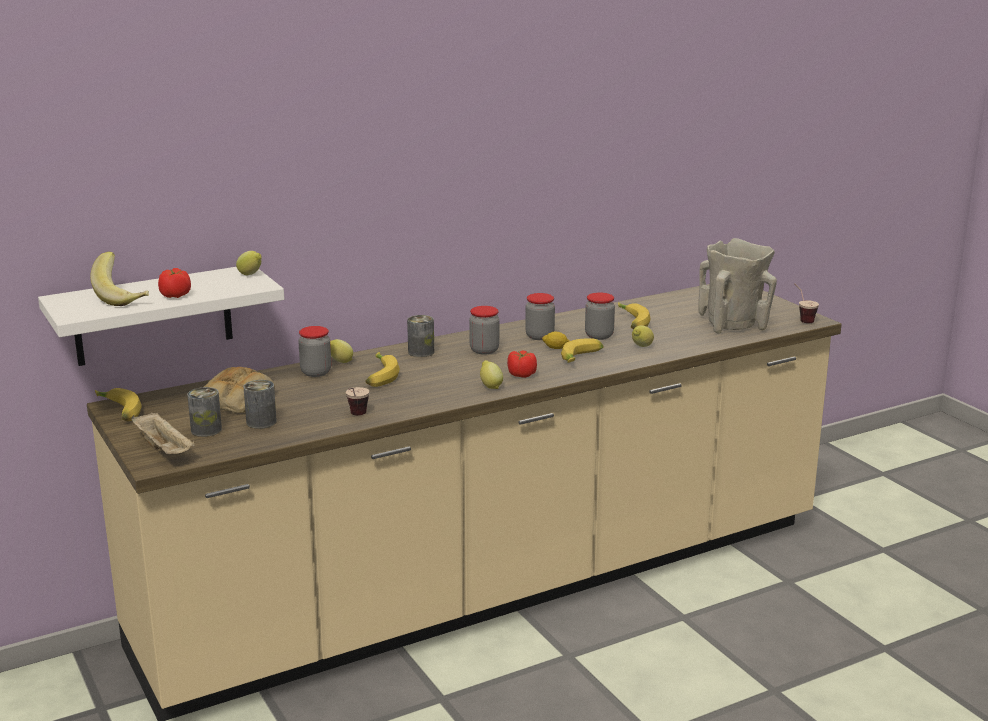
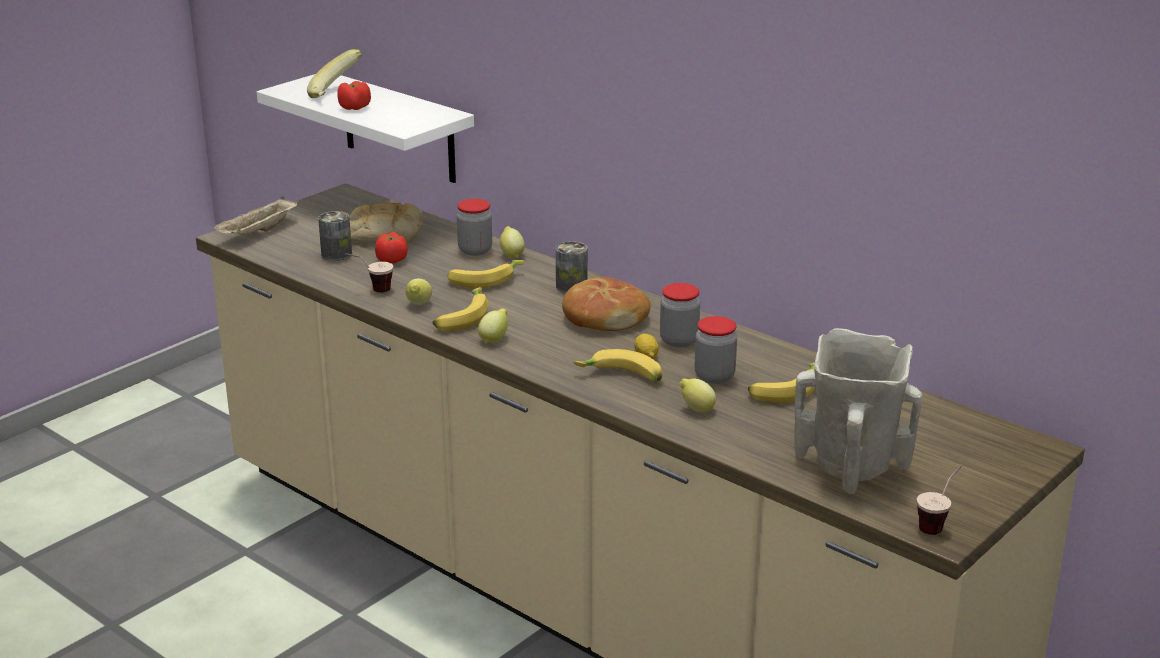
camera: 70 degrees right, 5 degrees up
banana [95,388,141,421] -> banana moved to [433,287,488,331]
can [187,387,222,437] -> none
lemon [236,251,262,275] -> lemon moved to [406,279,432,305]
jar [469,306,500,354] -> bread [562,277,650,331]
tomato [507,351,537,378] -> tomato moved to [375,232,408,264]

